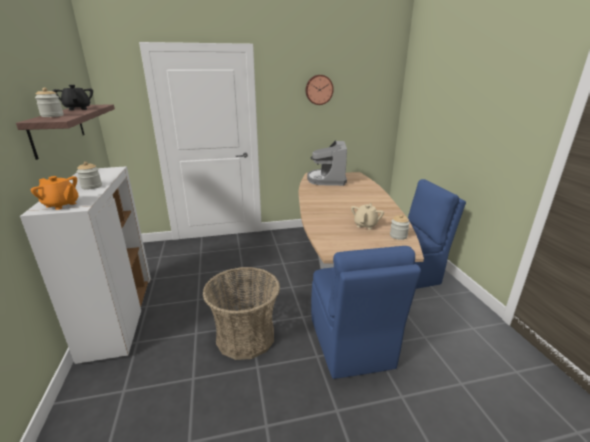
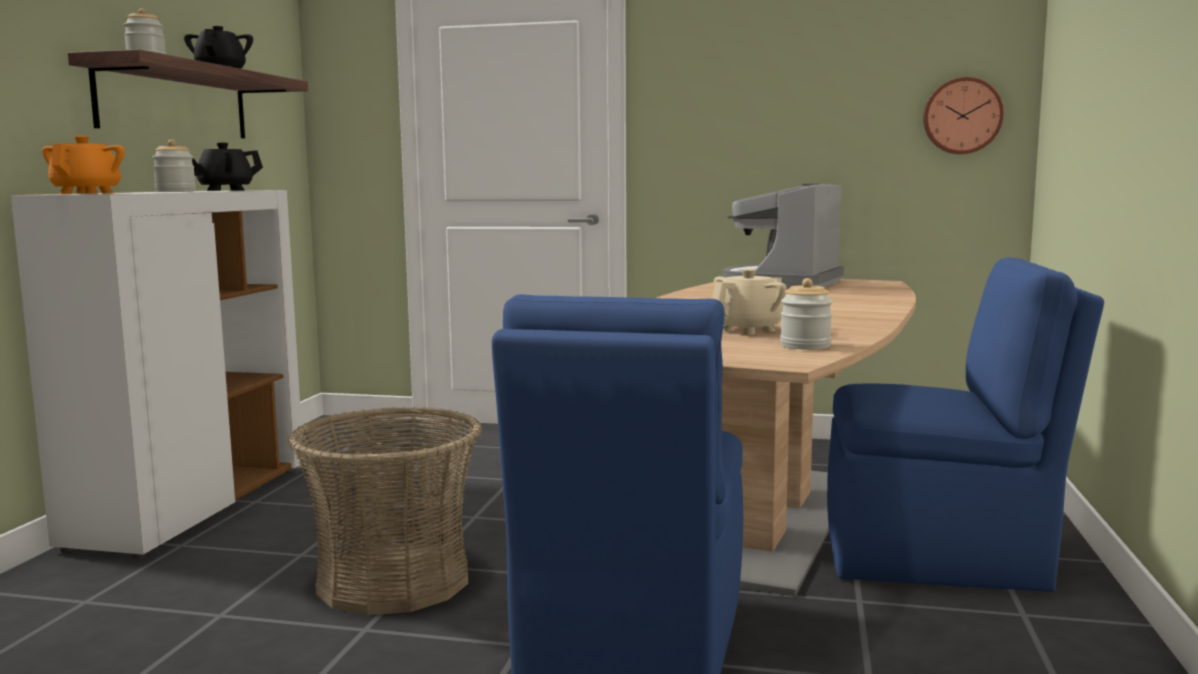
camera: 25 degrees right, 15 degrees down
orange teapot [31,176,79,210] -> orange teapot turned 135 degrees counterclockwise [42,136,125,194]
wall clock [306,75,334,105] -> wall clock moved to [923,77,1004,154]
none -> black teapot [190,142,263,191]

